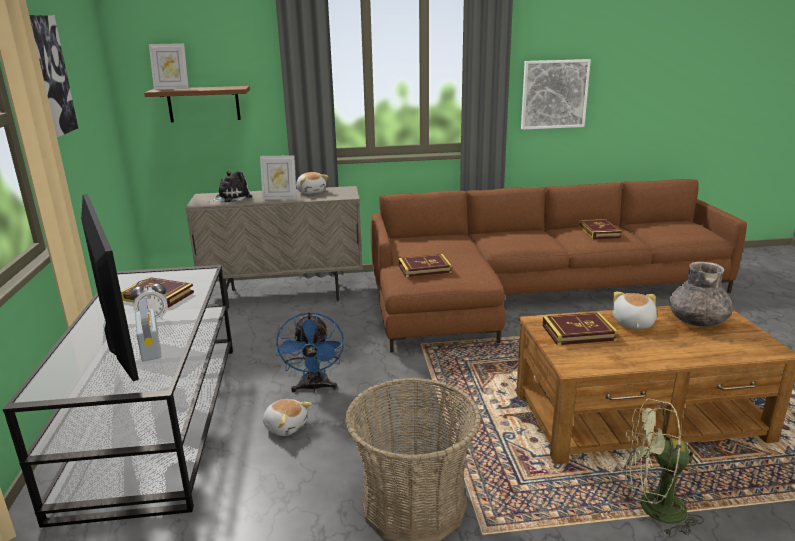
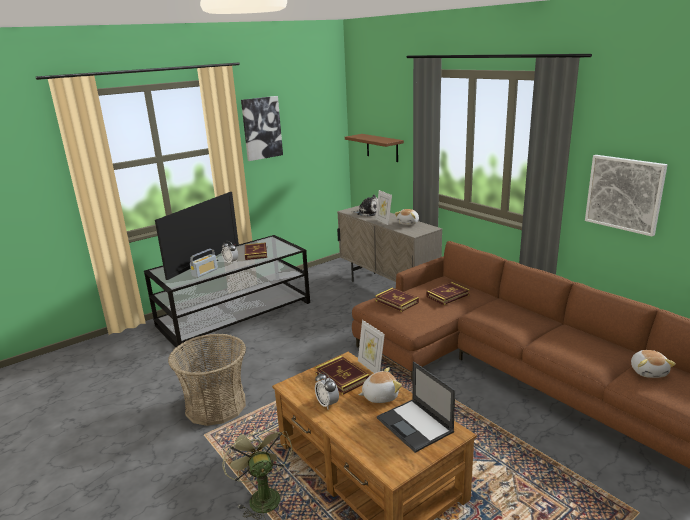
camera: 60 degrees right, 0 degrees up
picture frame [149,43,189,90] -> picture frame moved to [358,320,385,373]
plush toy [263,399,311,436] -> plush toy moved to [631,350,676,378]
blue fan [276,312,344,393] -> none
book [579,219,622,239] -> book moved to [426,282,470,305]
grey vase [669,262,733,327] -> laptop [377,361,455,453]
none -> alarm clock [315,372,339,410]

